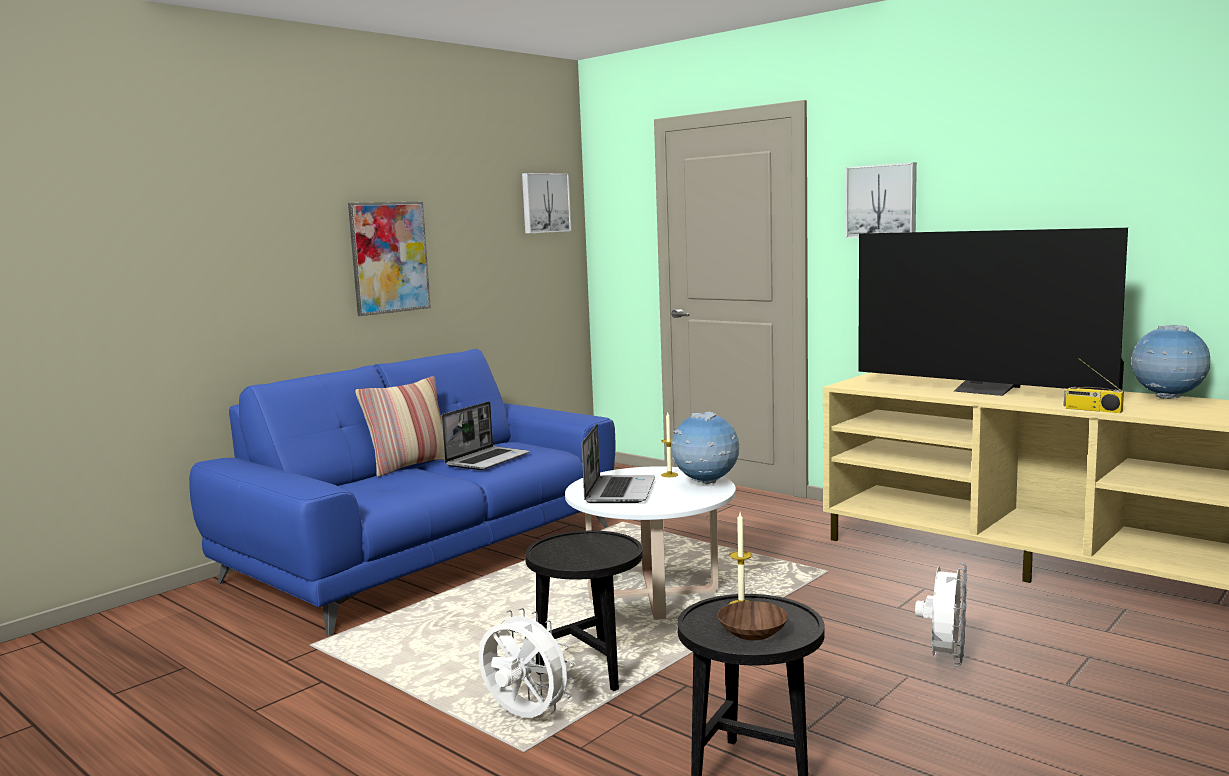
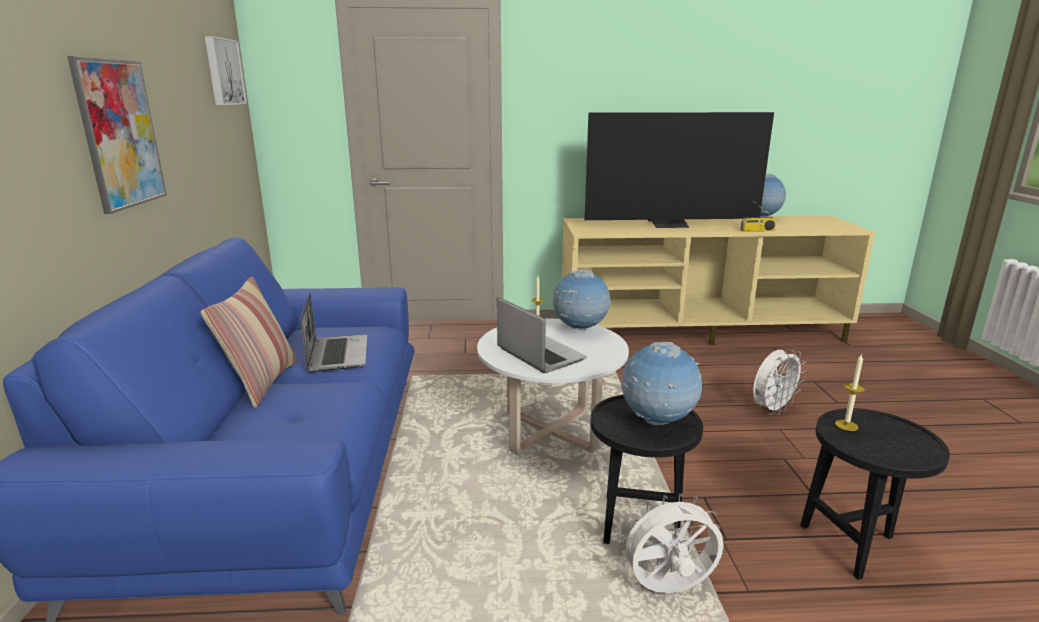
camera: 45 degrees left, 10 degrees up
brown bowl [717,601,788,640] -> none
picture [846,162,917,238] -> none
white fan [915,562,967,666] -> white fan turned 75 degrees clockwise [753,350,806,415]
none -> globe [621,342,702,425]

